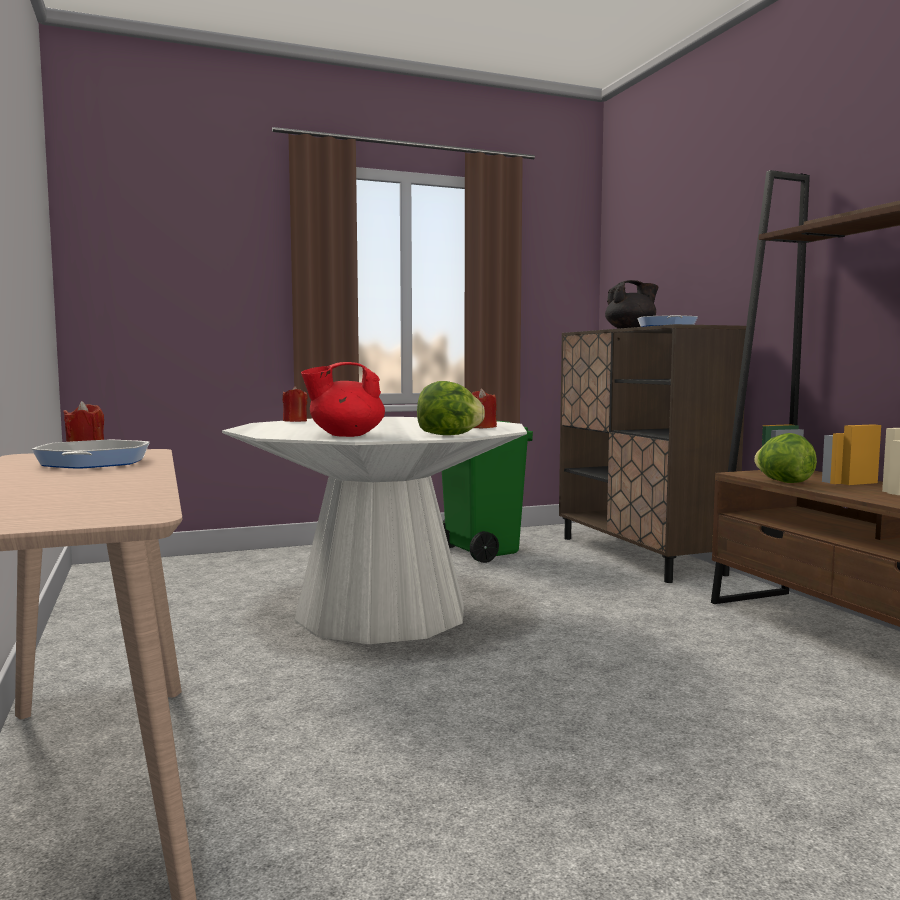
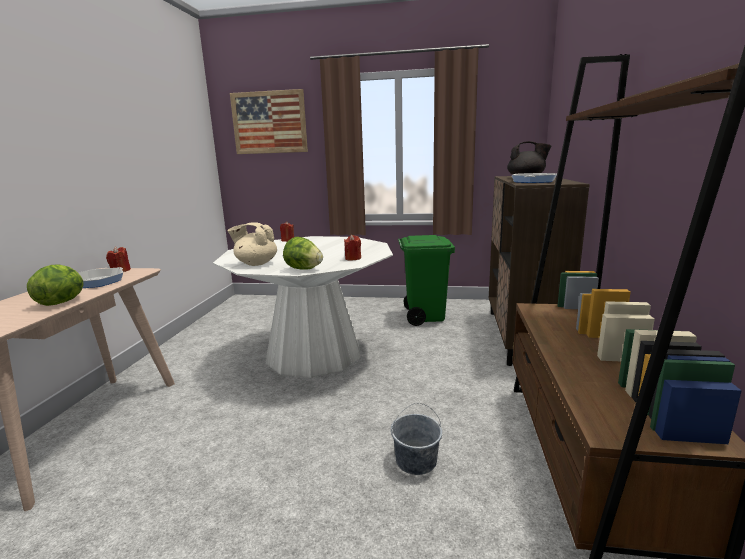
camera: 30 degrees right, 10 degrees up
red teapot [301,362,385,437] -> beige teapot [227,222,277,266]
lettuce [754,433,817,483] -> lettuce moved to [27,265,83,306]
none -> picture [230,89,308,154]
none -> grey bucket [391,403,442,475]

